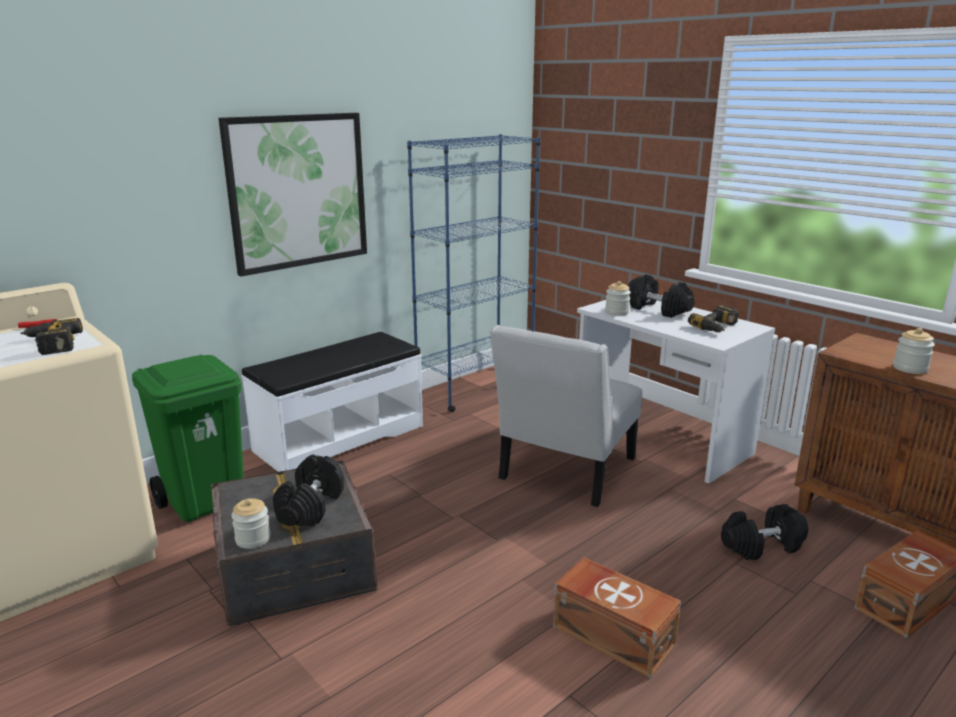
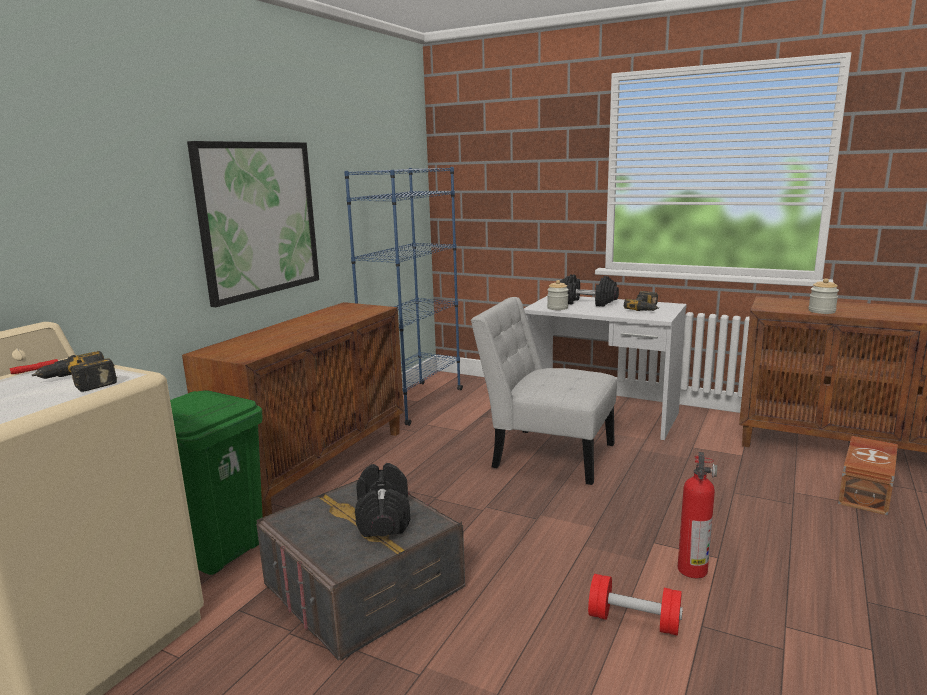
camera: 20 degrees left, 5 degrees down
jar [232,498,271,549] -> none
white bench [241,332,423,472] -> brown cabinet [182,302,404,517]
white chair [490,325,642,507] -> white chair turned 105 degrees clockwise [471,297,617,485]
brown storage box [553,557,681,678] -> fire extinguisher [678,452,717,578]
black dumbbell [721,504,808,560] -> none
none -> red dumbbell [588,574,683,636]

